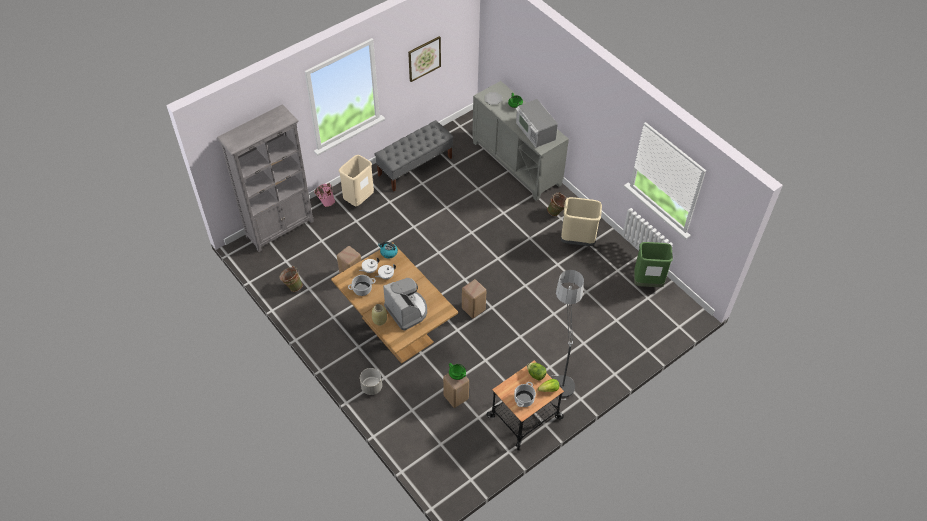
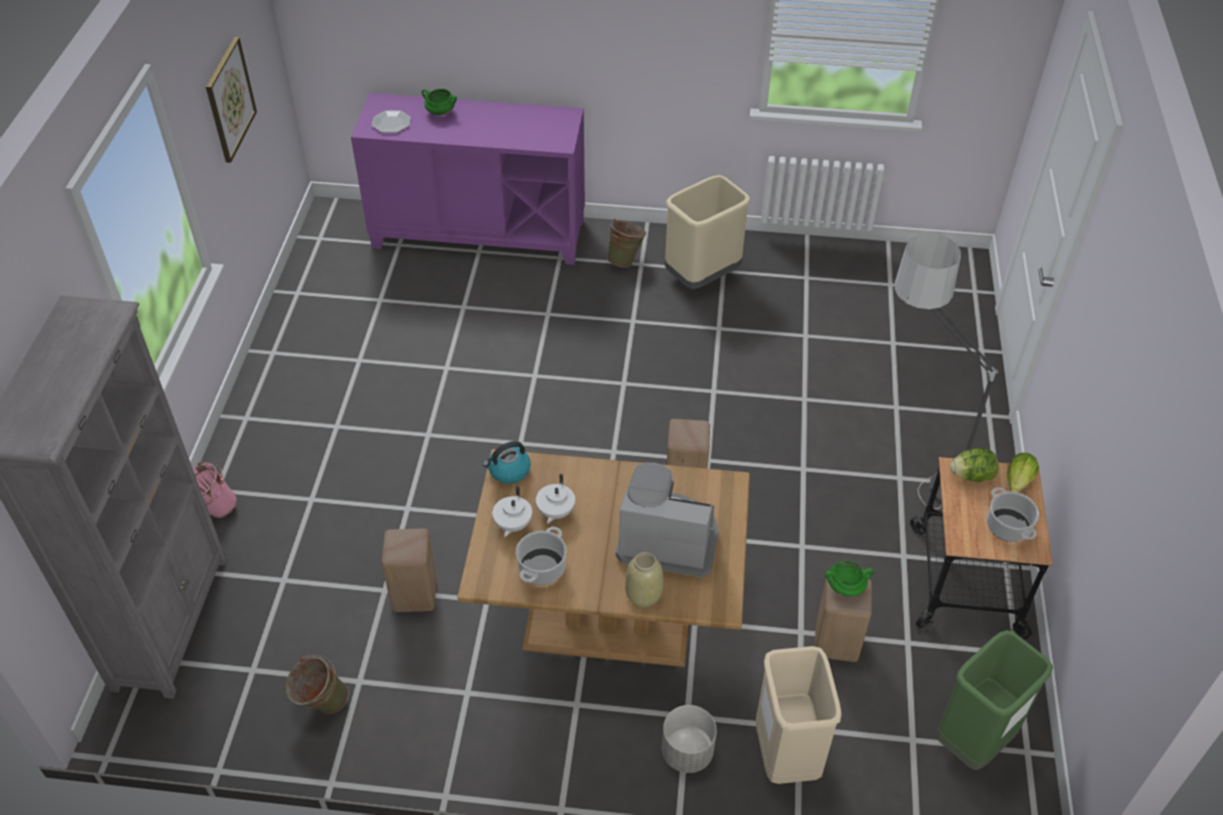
camera: 45 degrees left, 5 degrees down
beige trash can [339,155,374,206] -> beige trash can moved to [756,646,842,784]
grey bench [374,120,454,191] -> none
grey cabinet [472,81,569,201] -> purple cabinet [351,93,585,265]
microwave [516,99,558,148] -> none
green trash can [634,242,673,287] -> green trash can moved to [936,630,1053,770]

